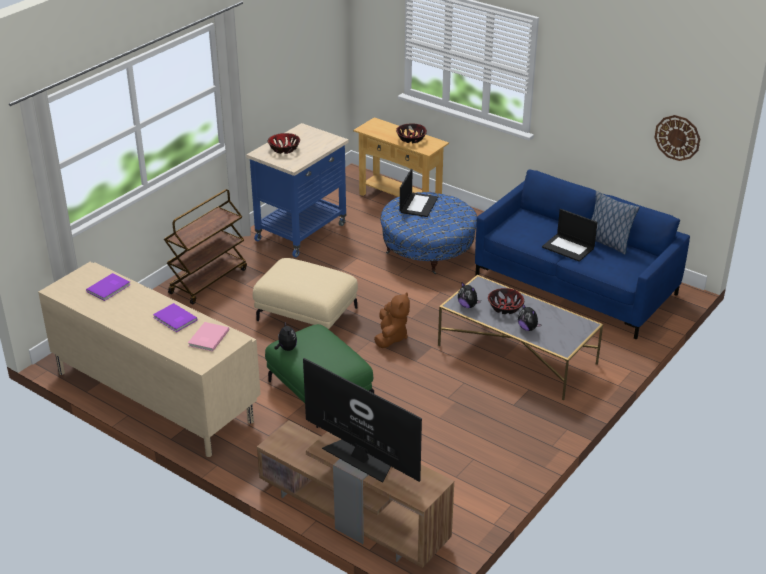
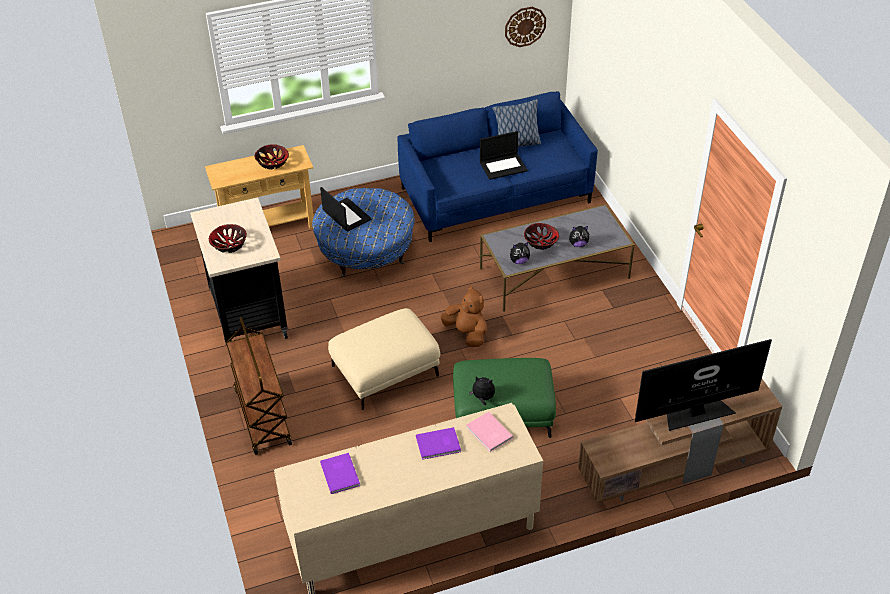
camera: 55 degrees left, 10 degrees up
blue cart [246,123,349,258] -> black cart [190,197,288,343]

